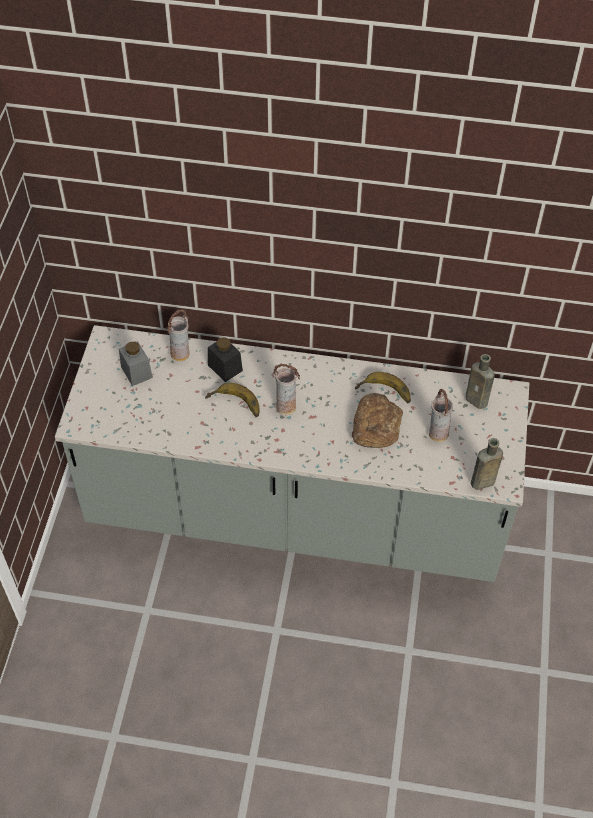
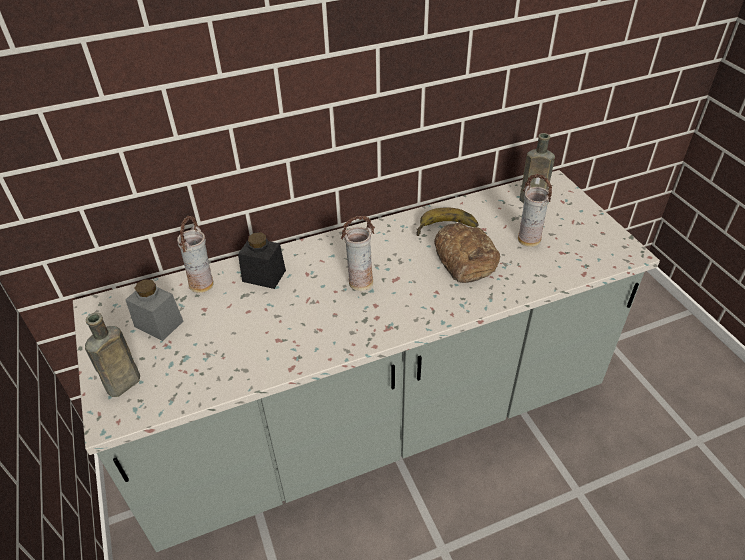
camera: 30 degrees left, 10 degrees down
banana [205,383,260,417] -> none
brown bottle [471,438,503,490] -> brown bottle moved to [85,313,140,397]

